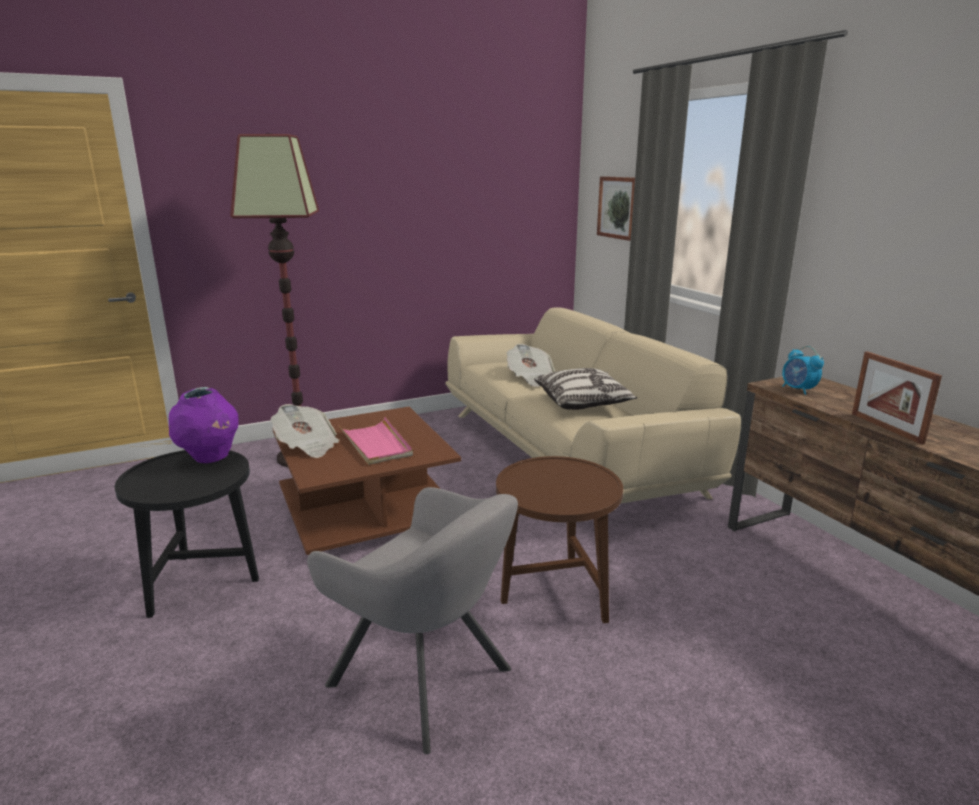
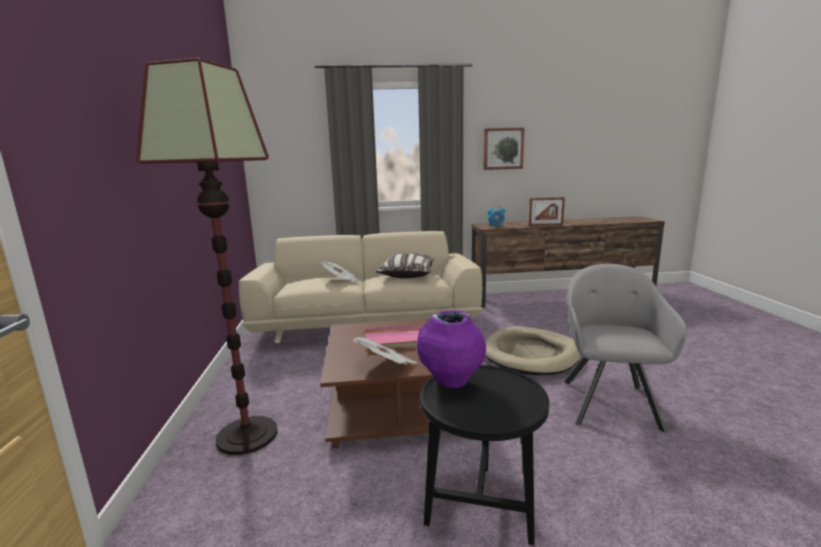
camera: 70 degrees left, 5 degrees down
grey armchair [307,487,518,754] -> grey armchair turned 45 degrees counterclockwise [564,264,687,433]
brown side table [496,456,623,623] -> beige dog bed [485,326,581,375]
picture [597,176,635,241] -> picture moved to [483,127,525,170]

